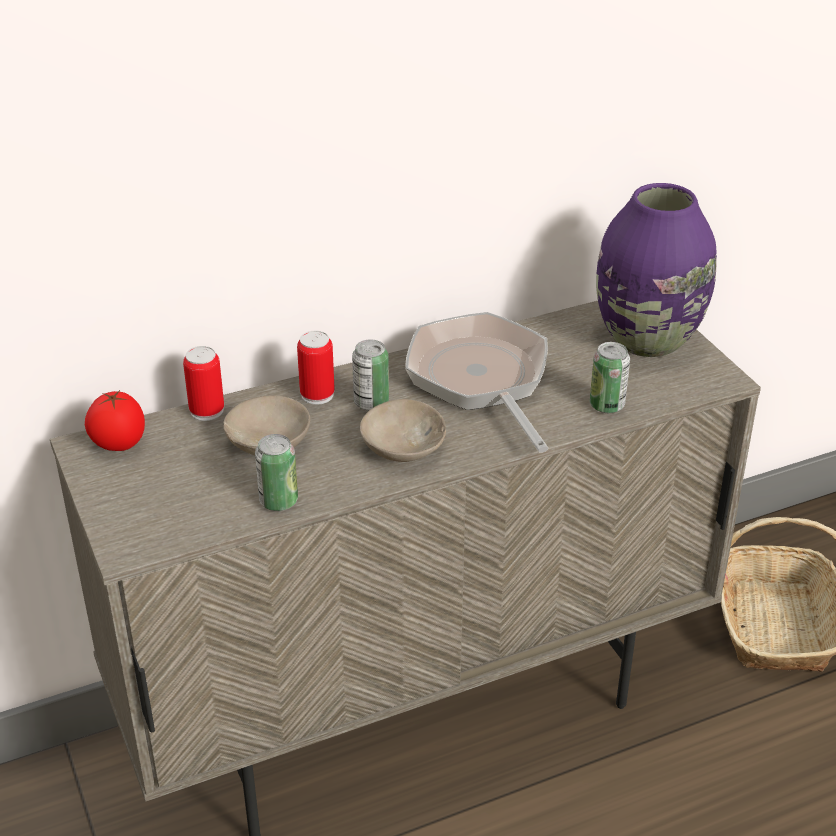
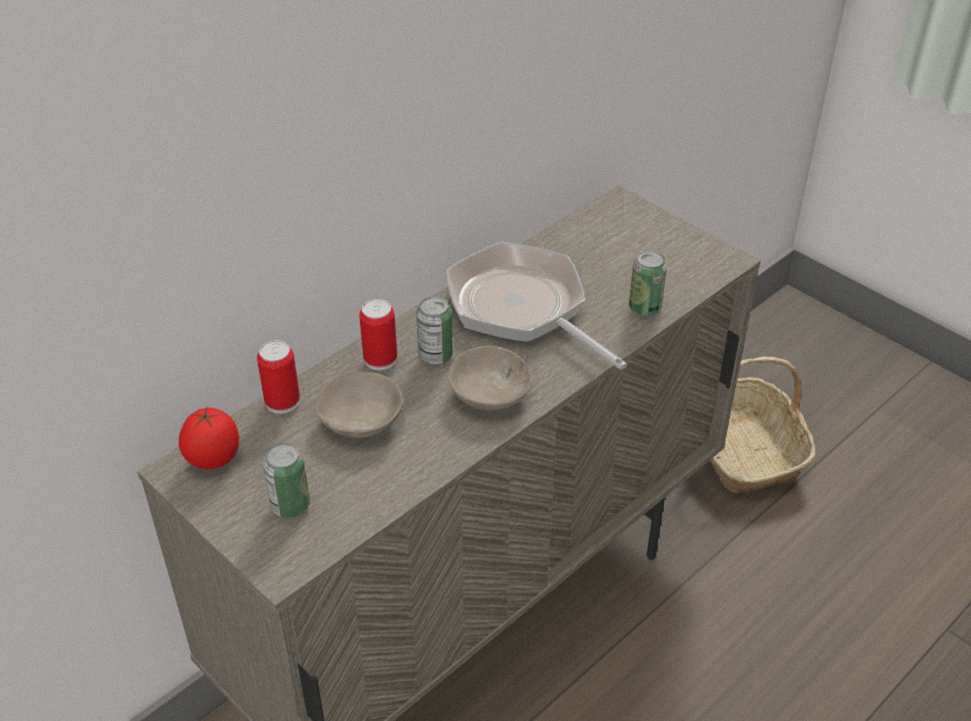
camera: 20 degrees left, 5 degrees up
can [255,434,298,511] -> can moved to [263,443,310,518]
purple vase [596,183,717,357] -> none

